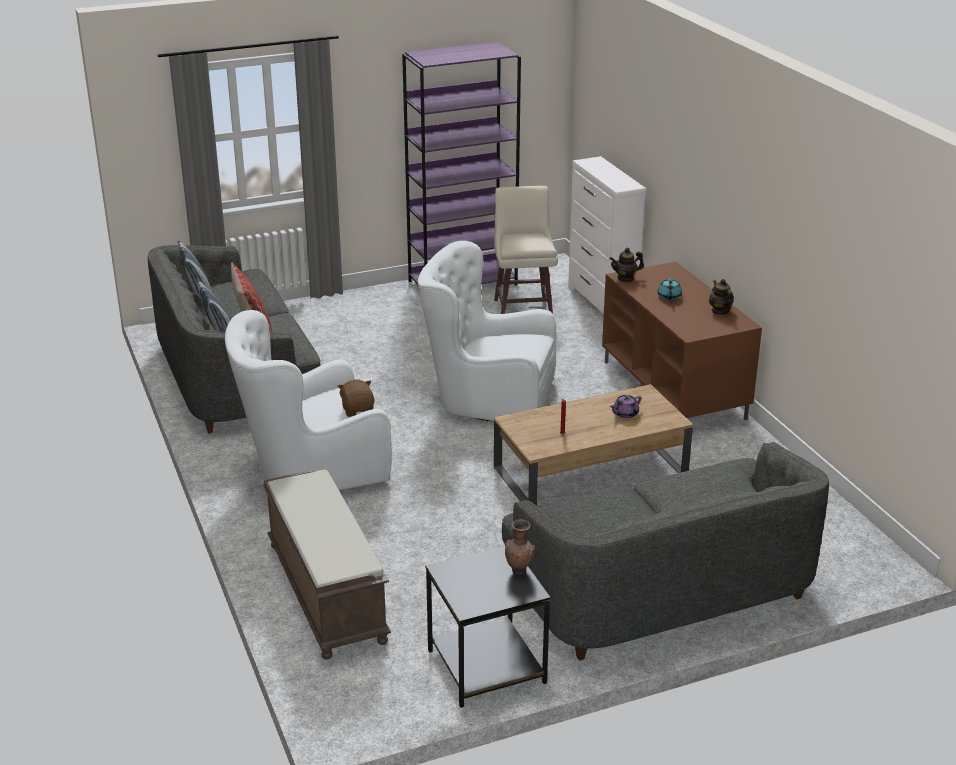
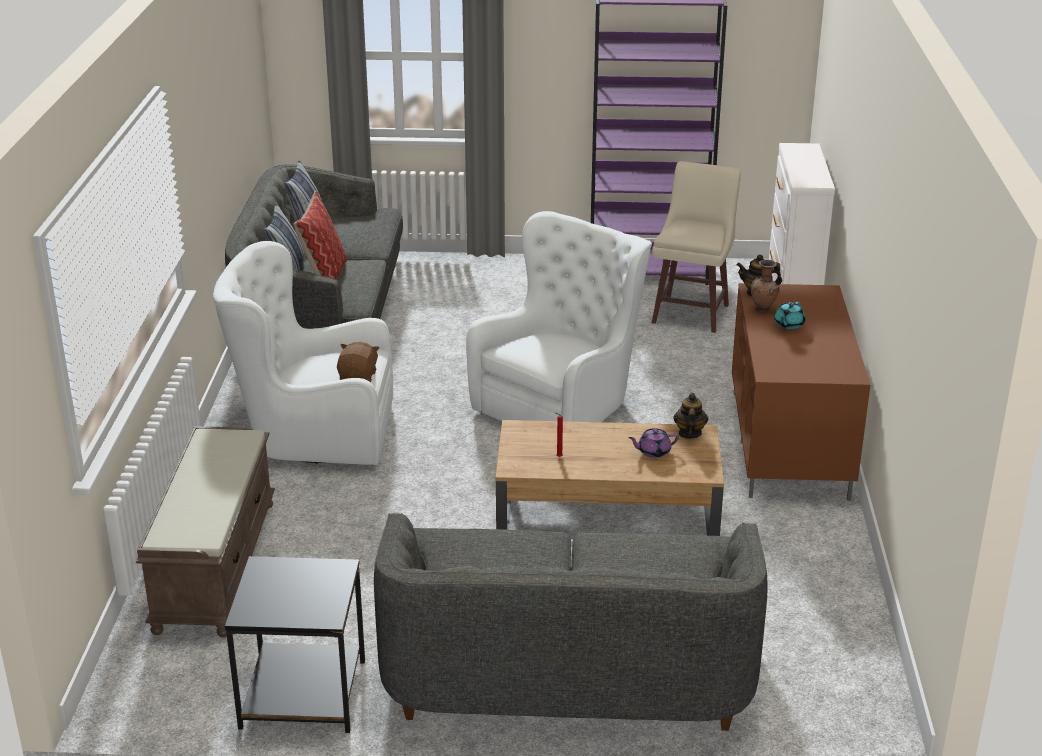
camera: 25 degrees right, 0 degrees up
white armchair [418,241,556,422] -> white armchair turned 90 degrees clockwise [466,211,652,422]
brown vase [505,519,535,575] -> brown vase moved to [751,259,780,312]
teapot [709,279,734,315] -> teapot moved to [674,393,708,439]

